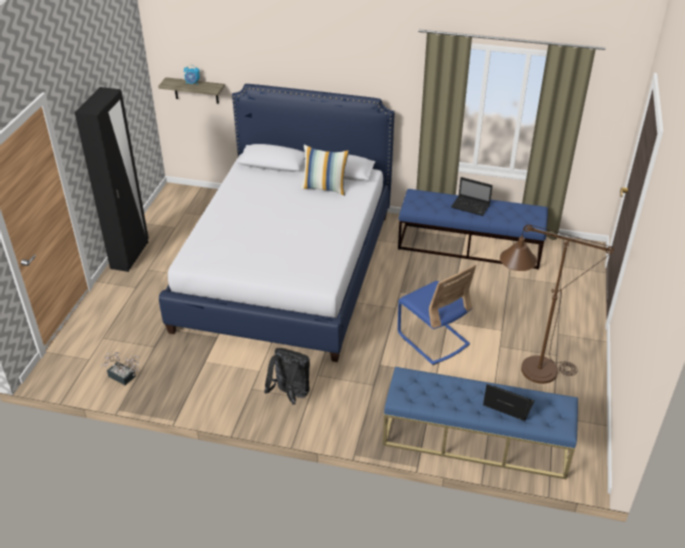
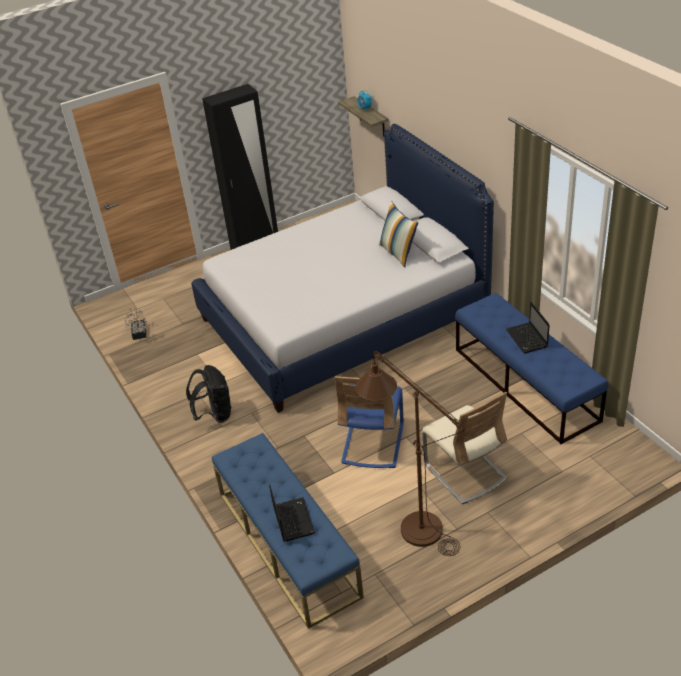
camera: 50 degrees right, 0 degrees up
none -> beige chair [422,392,508,504]

